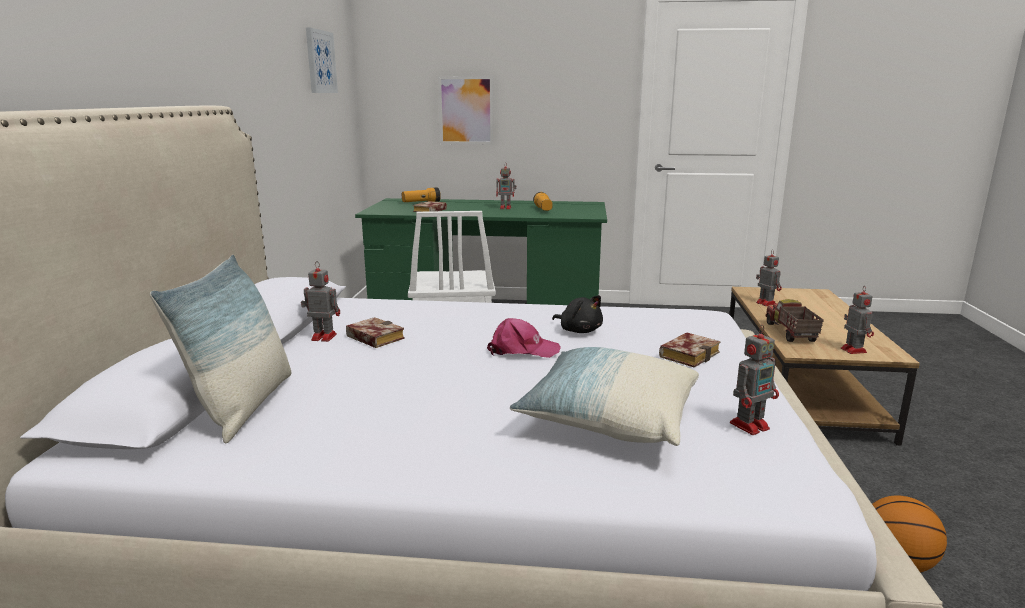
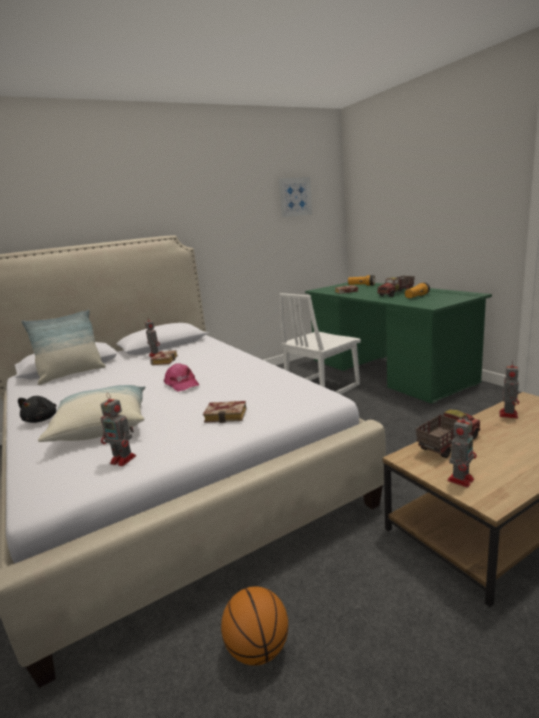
camera: 55 degrees right, 0 degrees up
picture [438,76,494,145] -> none
toy robot [496,162,516,209] -> toy truck [377,276,415,297]
black plush toy [552,295,603,333] -> black plush toy moved to [18,396,57,423]

